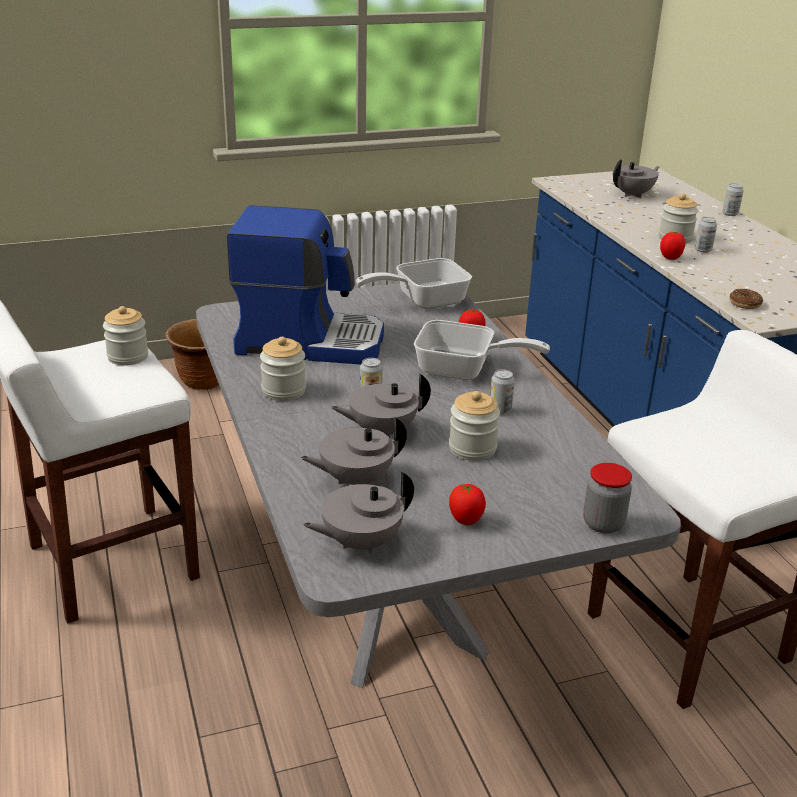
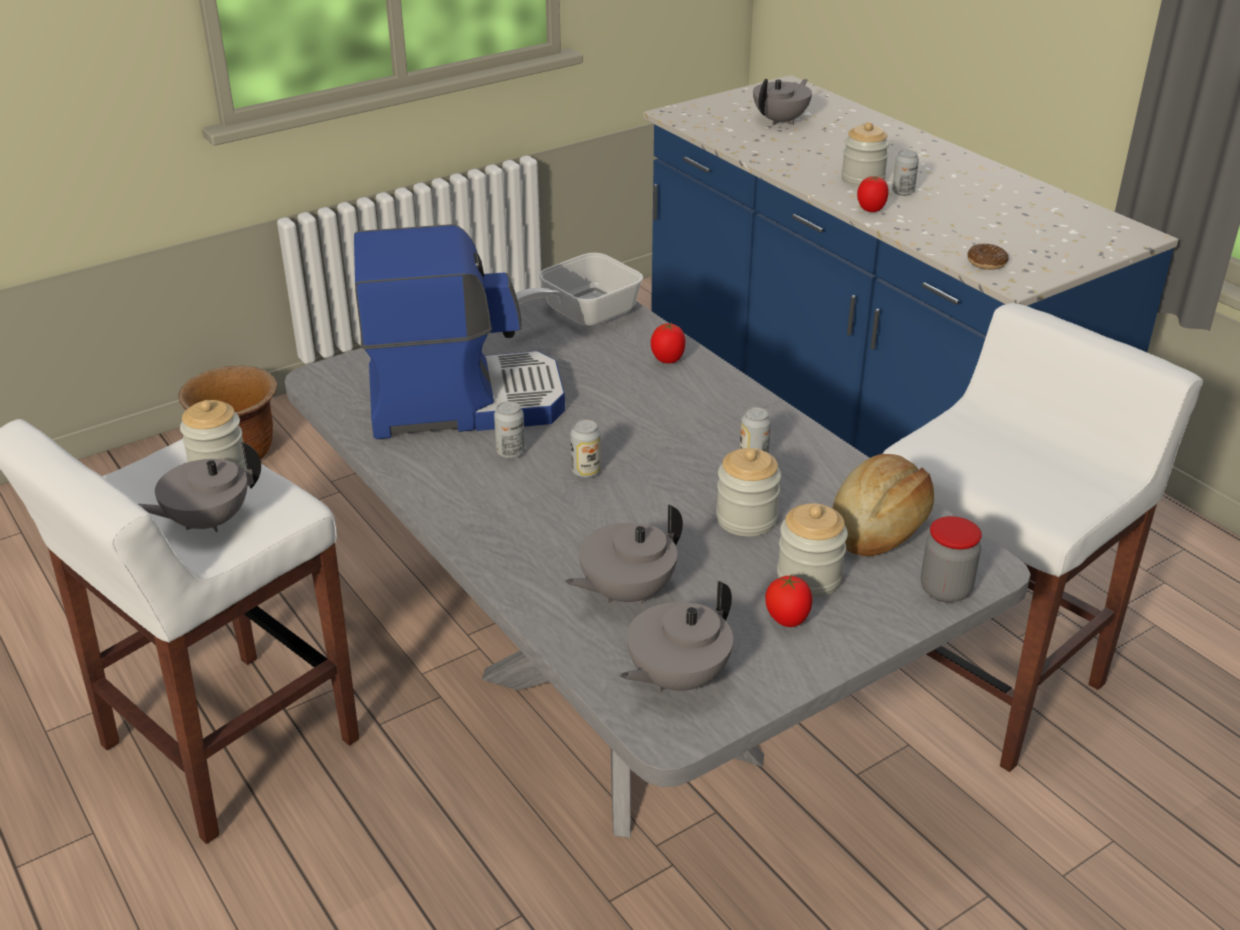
camera: 15 degrees left, 5 degrees up
jar [260,337,306,401] -> jar moved to [777,503,848,597]
grey teapot [331,373,431,437] -> grey teapot moved to [139,442,261,532]
frying pan [414,320,550,380] -> none
can [722,183,744,216] -> can moved to [494,401,525,459]
none -> bread [833,454,934,556]

